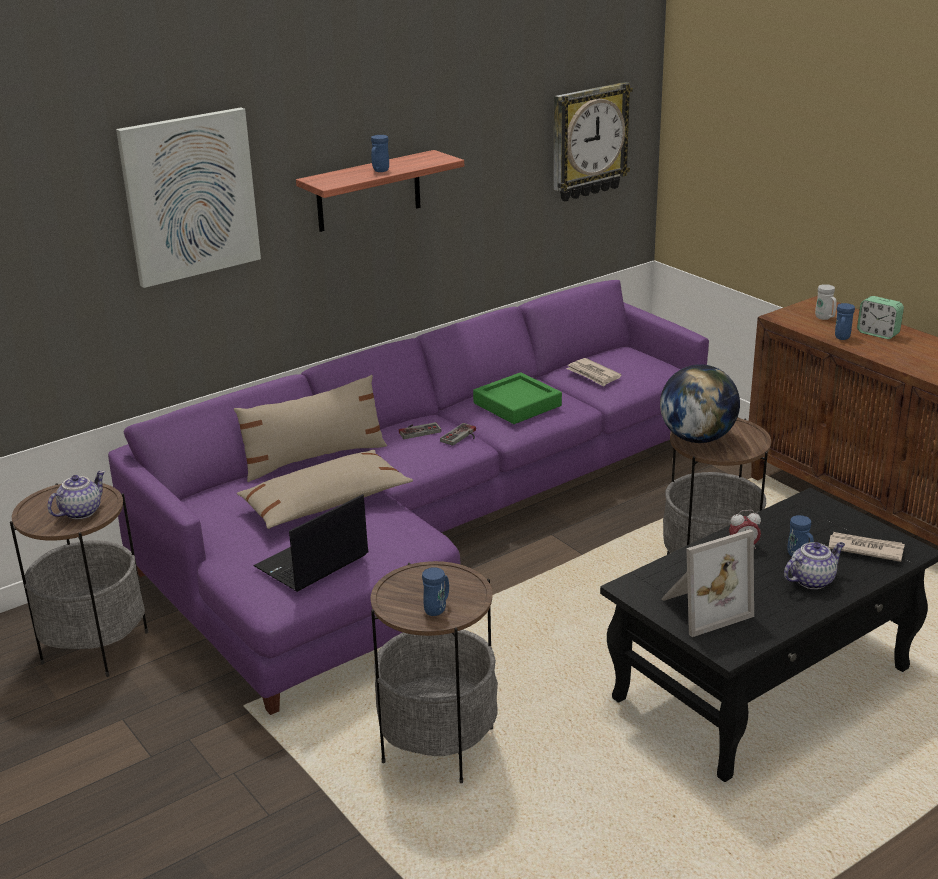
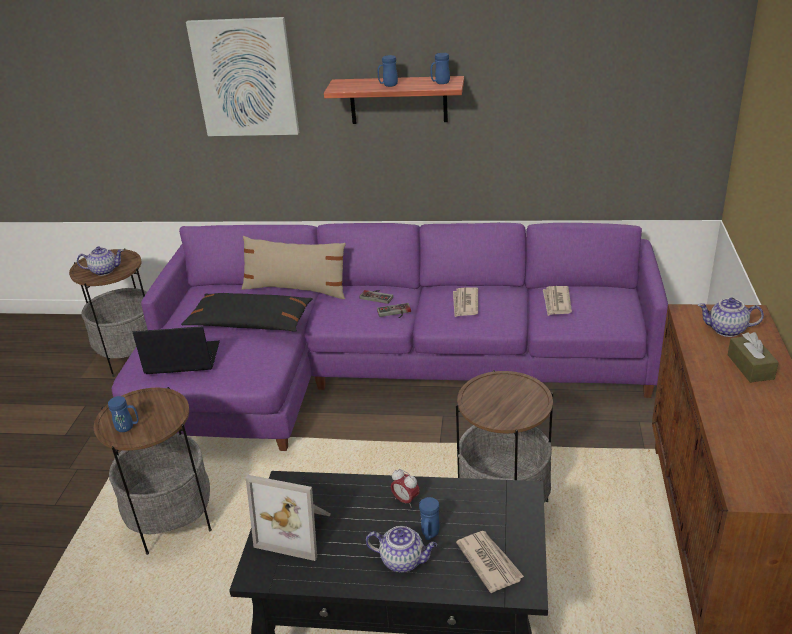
camera: 45 degrees right, 5 degrees up
beige pillow [237,450,413,529] -> black pillow [181,293,313,332]
green tray [473,372,562,424] -> newspaper [453,287,478,317]
wall clock [553,82,633,201] -> none
globe [660,364,740,443] -> none
white mug [815,284,837,320] -> teapot [698,298,764,337]
blue mug [835,303,855,340] -> blue mug moved to [430,53,450,84]
alarm clock [857,296,904,339] -> brown tissue box [728,332,779,383]

